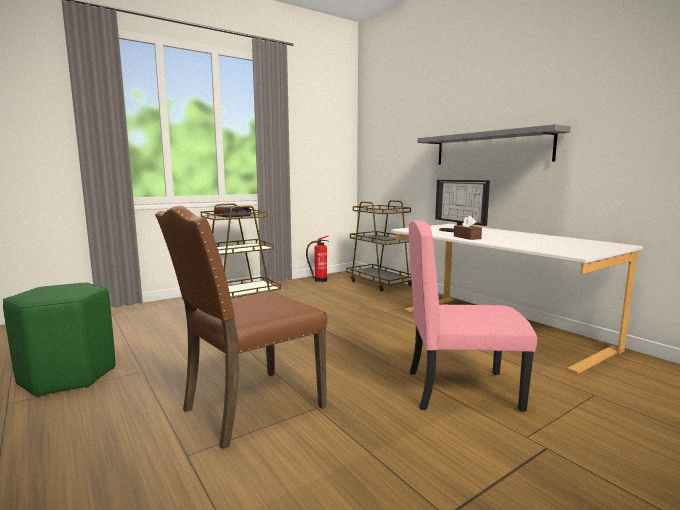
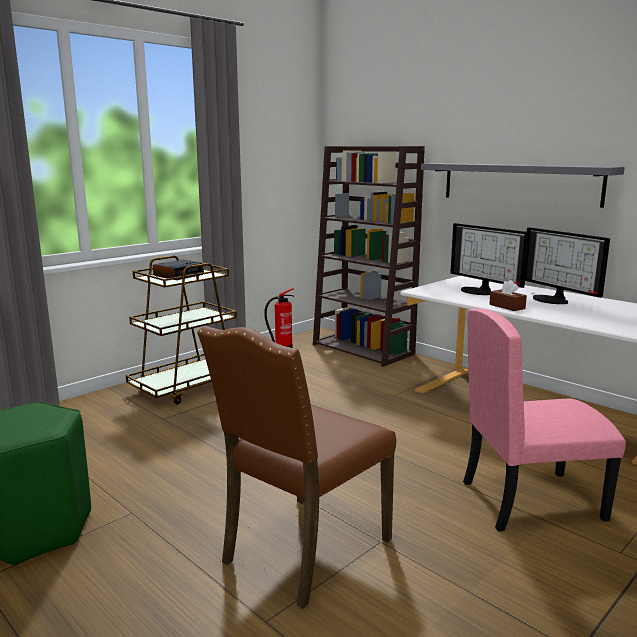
camera: 10 degrees left, 5 degrees up
brown cart [346,200,412,292] -> brown bookcase [313,146,425,367]
none -> monitor [525,227,610,304]

